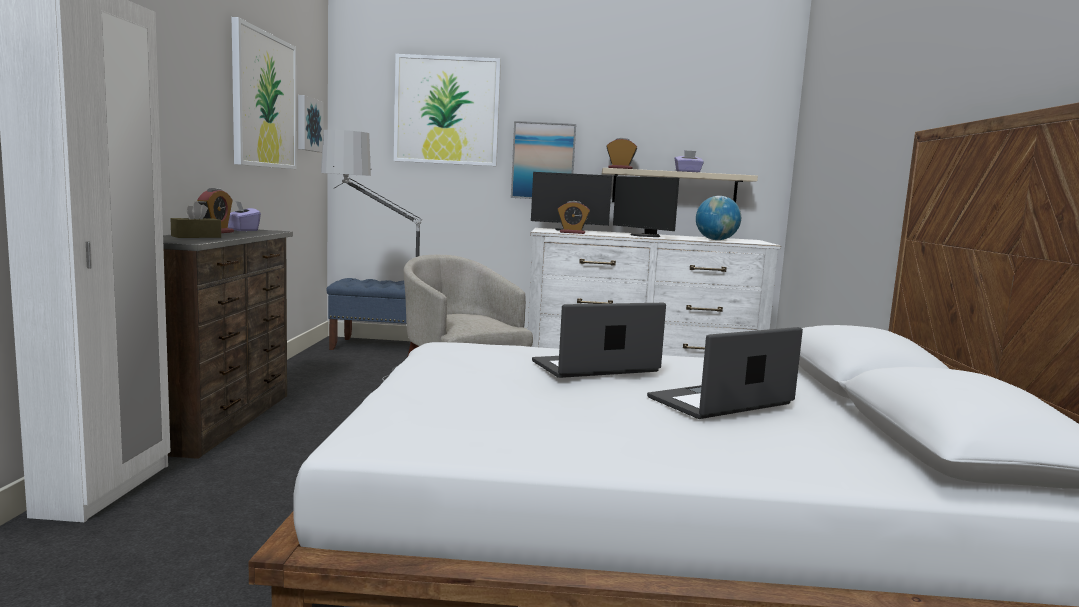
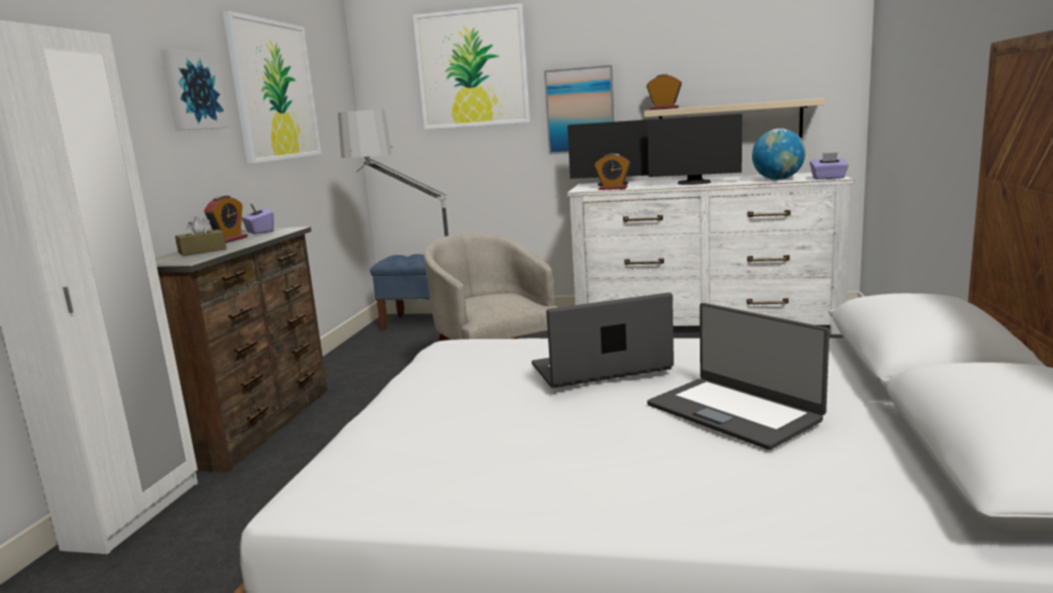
camera: 10 degrees right, 5 degrees up
picture [298,95,324,152] -> picture moved to [161,49,229,130]
monitor [613,176,679,237] -> monitor turned 45 degrees counterclockwise [647,114,742,185]
laptop [647,327,803,419] -> laptop turned 105 degrees counterclockwise [647,303,830,450]
purple tissue box [675,150,704,172] -> purple tissue box moved to [810,152,849,180]

